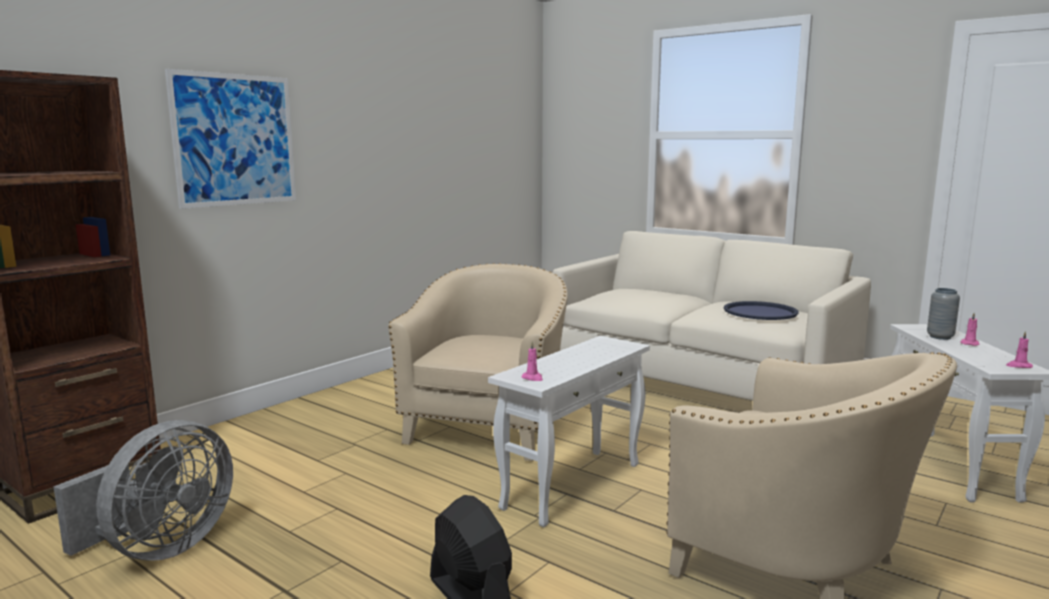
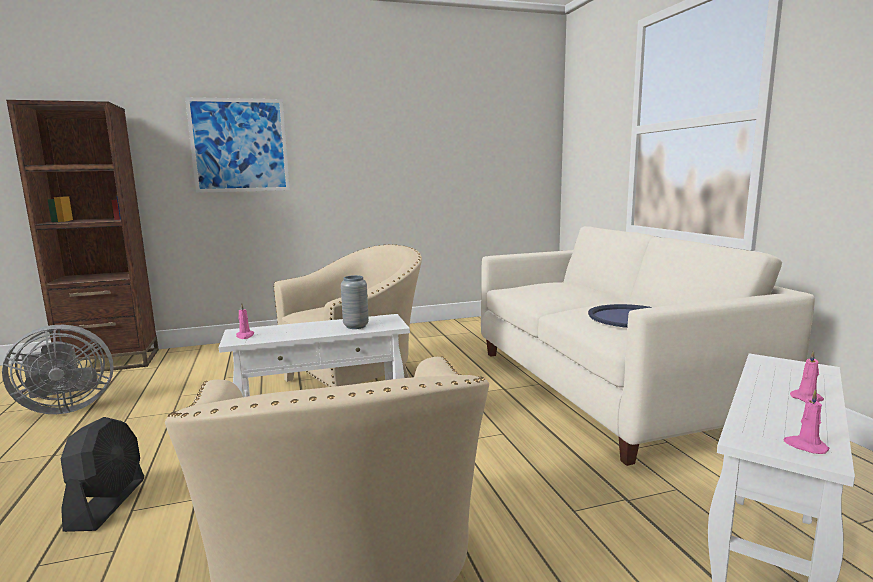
camera: 35 degrees right, 0 degrees up
grey vase [927,288,960,340] -> grey vase moved to [341,275,369,329]

